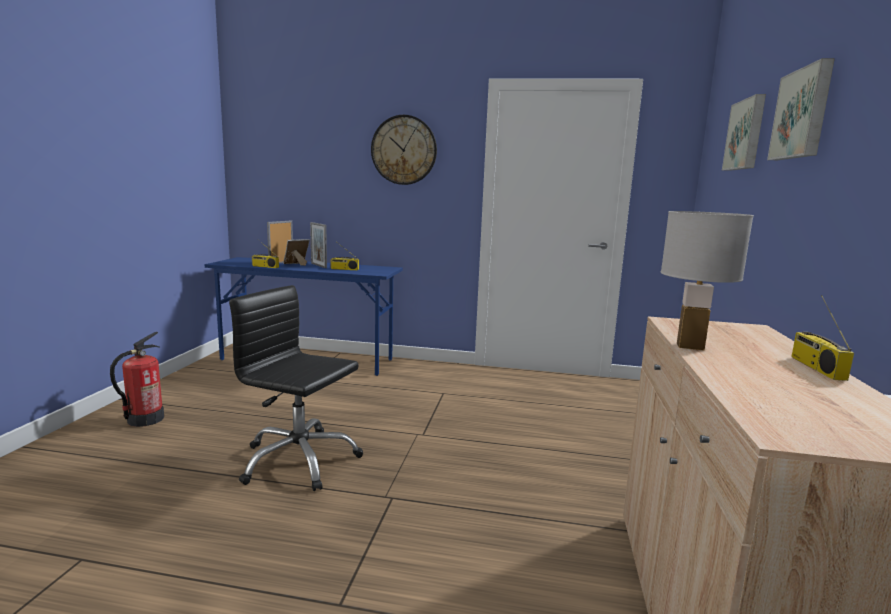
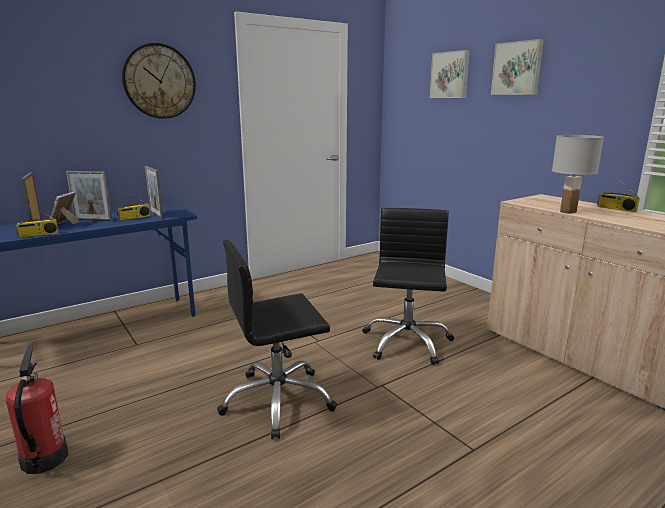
camera: 45 degrees left, 5 degrees up
none -> picture frame [145,166,163,219]
none -> black office chair [363,208,454,365]

